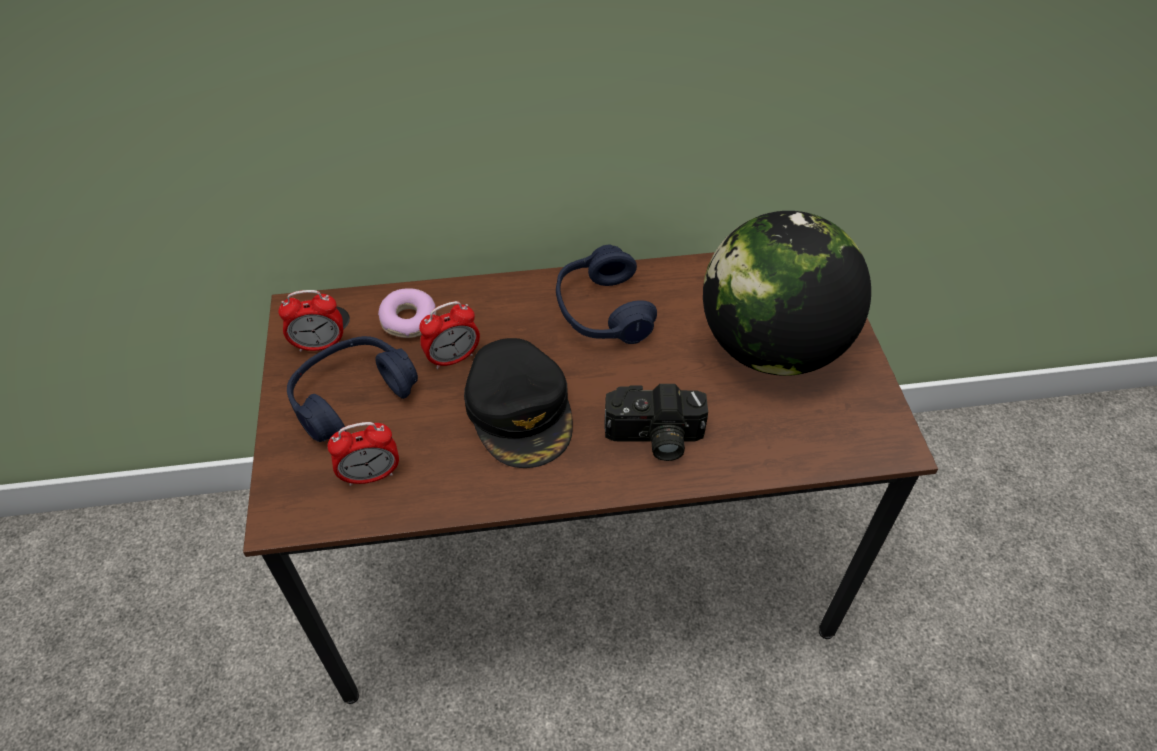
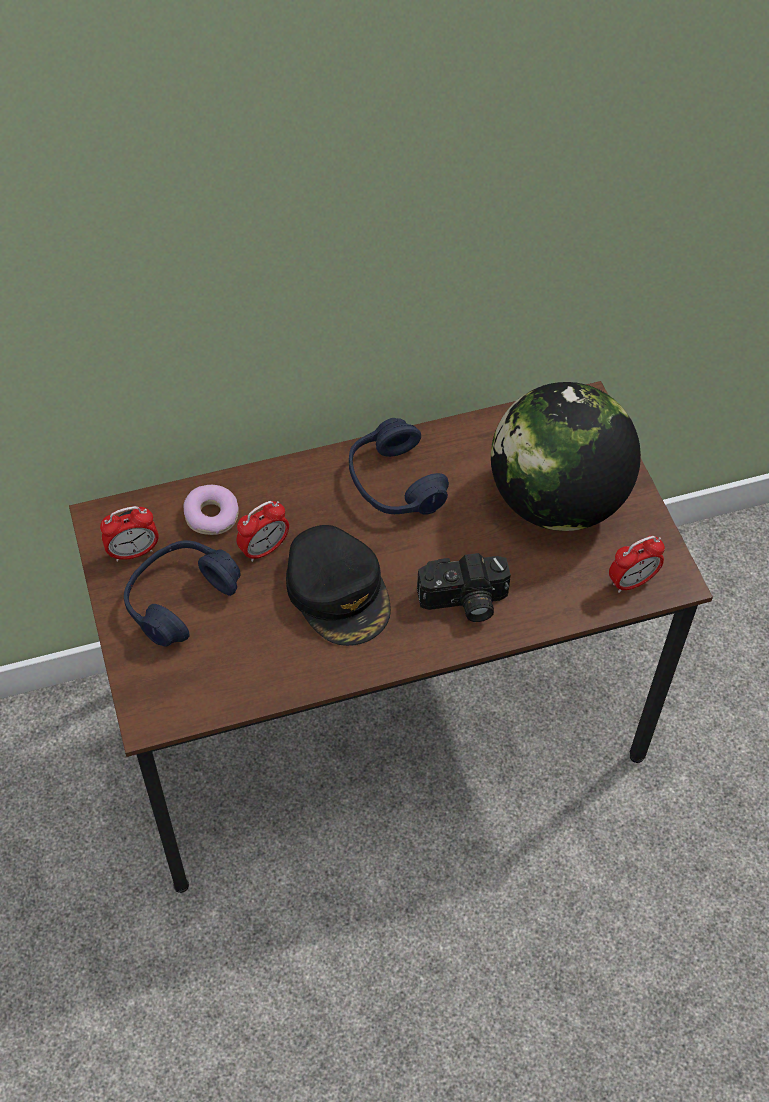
camera: 10 degrees left, 5 degrees up
alarm clock [327,422,399,486] -> alarm clock moved to [609,536,665,593]

